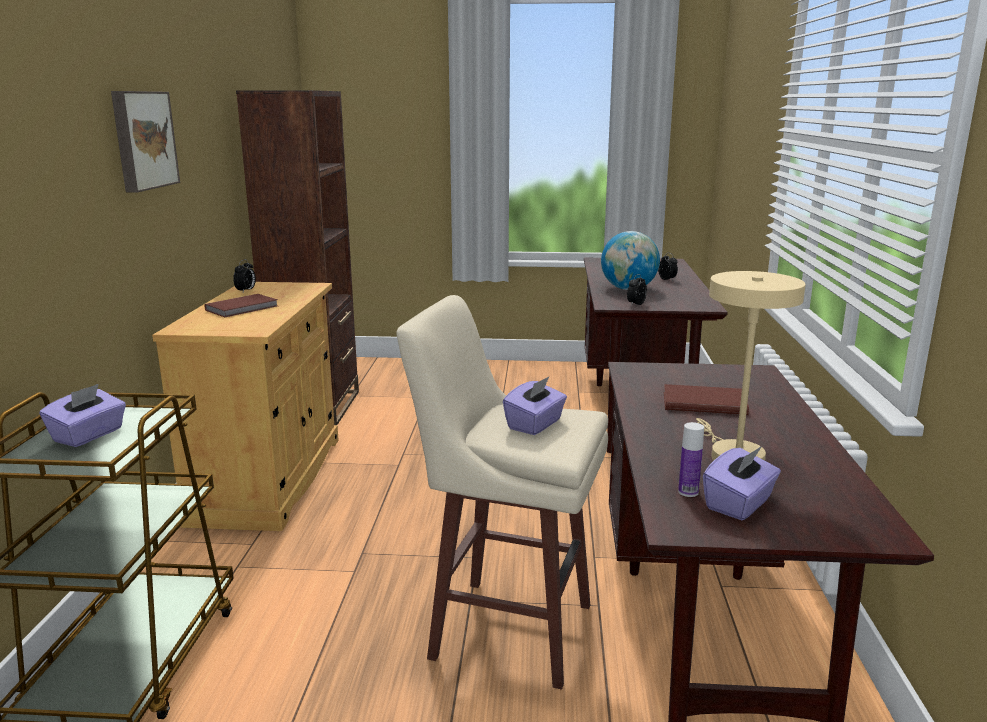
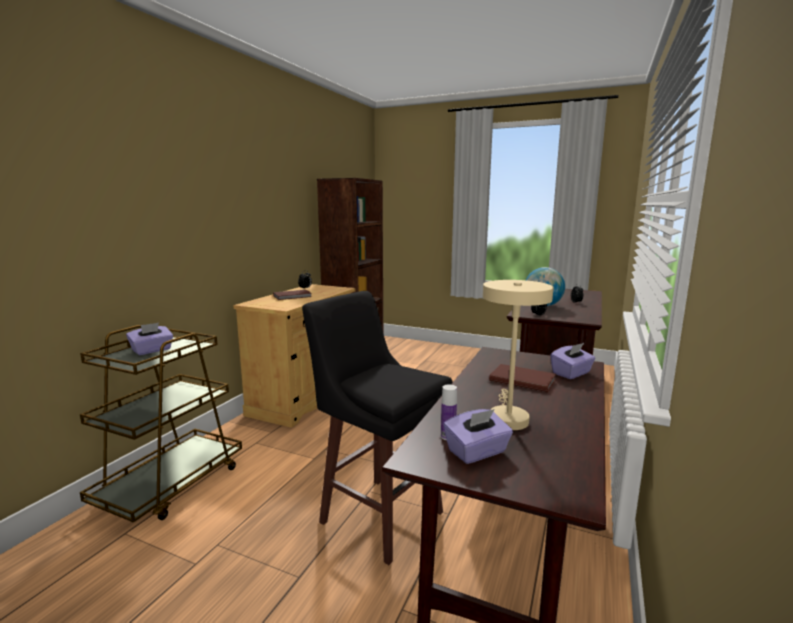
camera: 20 degrees right, 5 degrees down
picture [111,91,180,193] -> none
beige stool [396,295,608,690] -> black stool [302,291,453,565]
purple tissue box [503,376,567,435] -> purple tissue box moved to [550,343,596,379]

